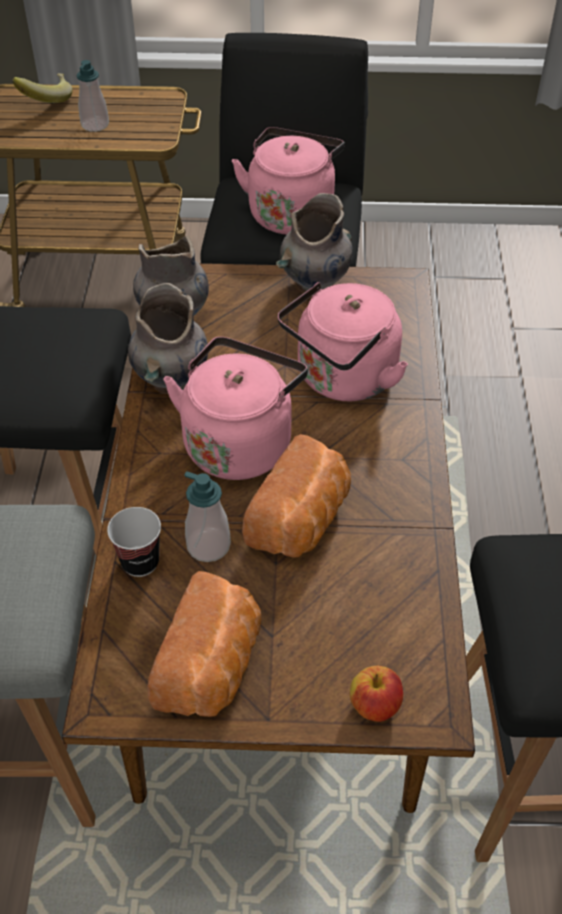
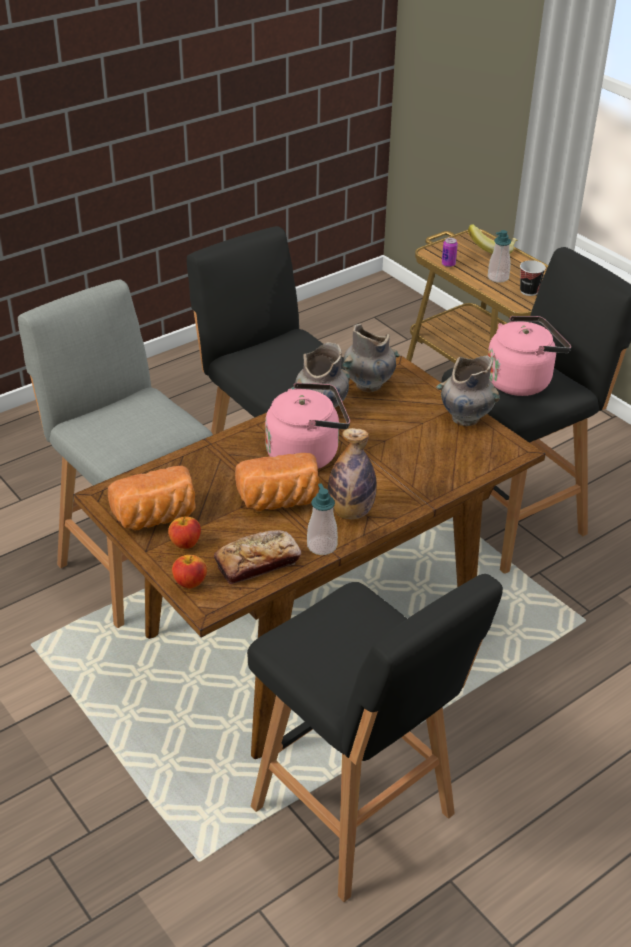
camera: 50 degrees right, 10 degrees down
cup [107,507,161,577] -> cup moved to [520,260,546,296]
soap dispenser [184,471,231,562] -> soap dispenser moved to [307,483,338,555]
pink kettle [277,282,408,402] -> none
none -> apple [168,517,201,549]
none -> bread [214,530,301,585]
none -> bottle [328,428,377,519]
none -> can [442,238,458,267]

